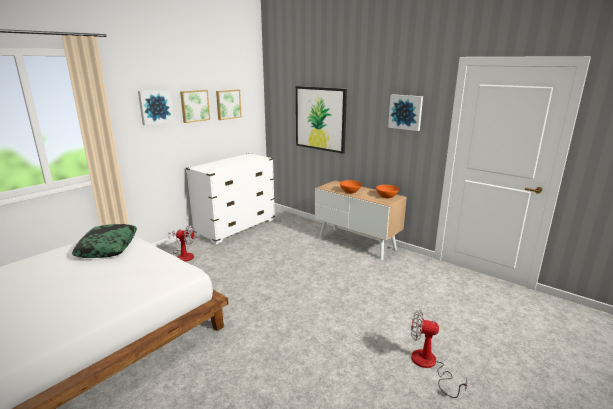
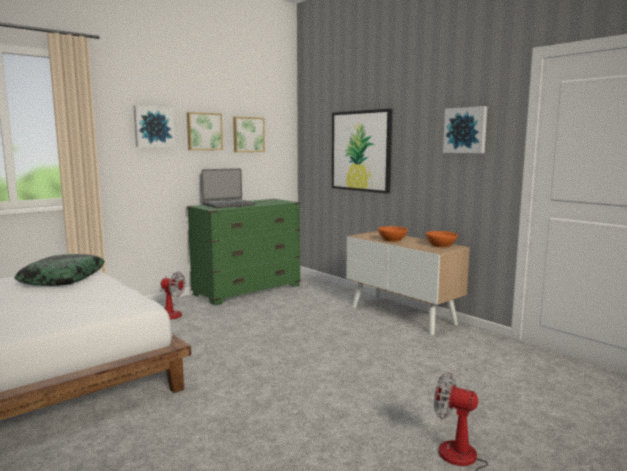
camera: 10 degrees right, 10 degrees down
white dresser [186,153,275,244] -> green dresser [187,199,301,305]
none -> laptop [201,168,256,208]

